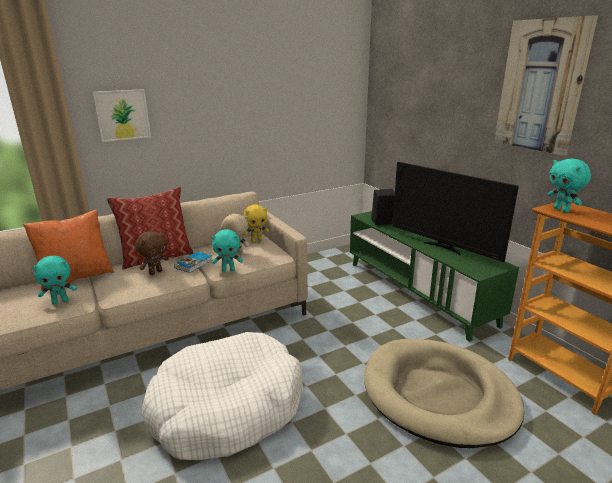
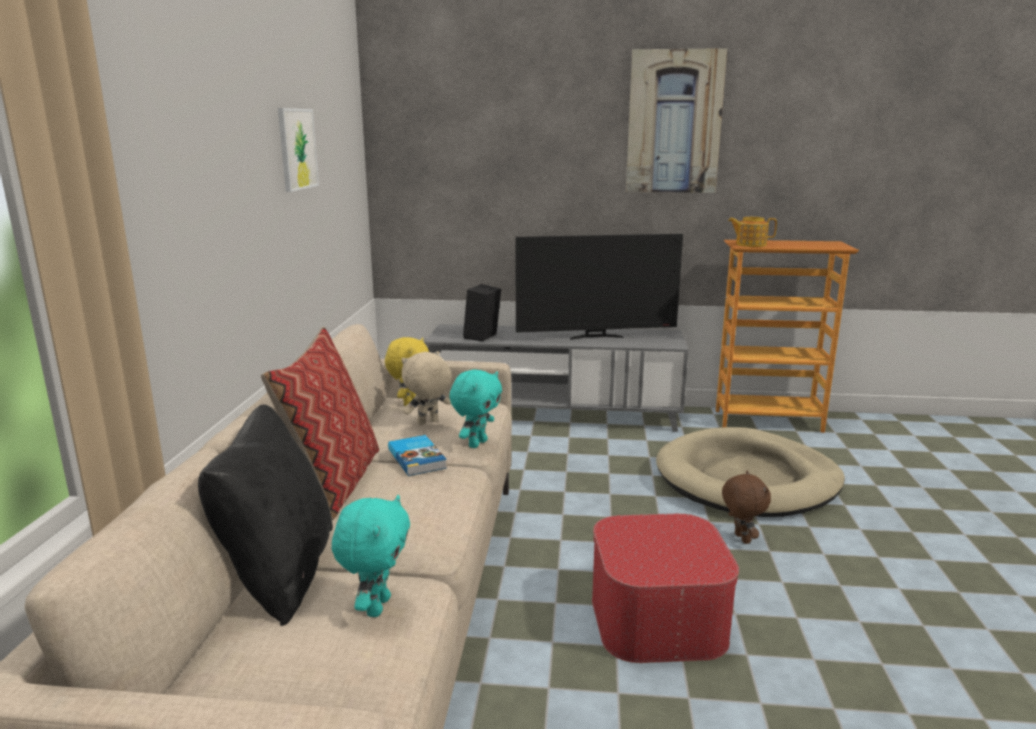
camera: 55 degrees left, 5 degrees down
orange pillow [23,210,114,290] -> black pillow [198,404,333,626]
picture [93,89,151,142] -> picture moved to [278,108,319,192]
brown plush toy [135,231,169,275] -> brown plush toy moved to [722,471,771,544]
white dog bed [142,332,303,460] -> ottoman [592,514,739,663]
green tv stand [350,211,519,342] -> grey tv stand [425,324,688,432]
turquoise plush toy [548,159,591,213] -> teapot [728,217,777,247]

